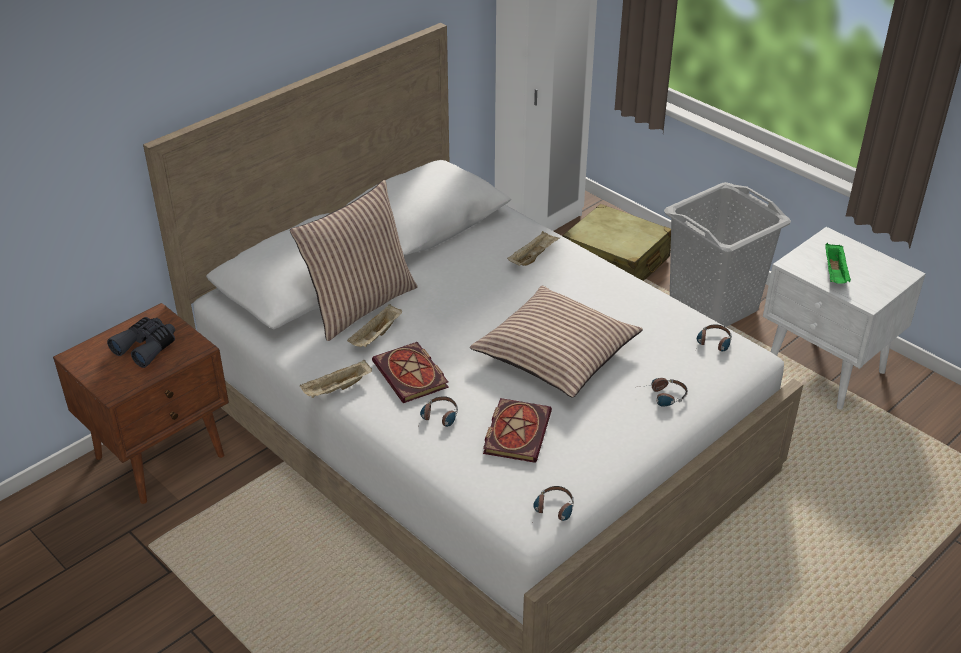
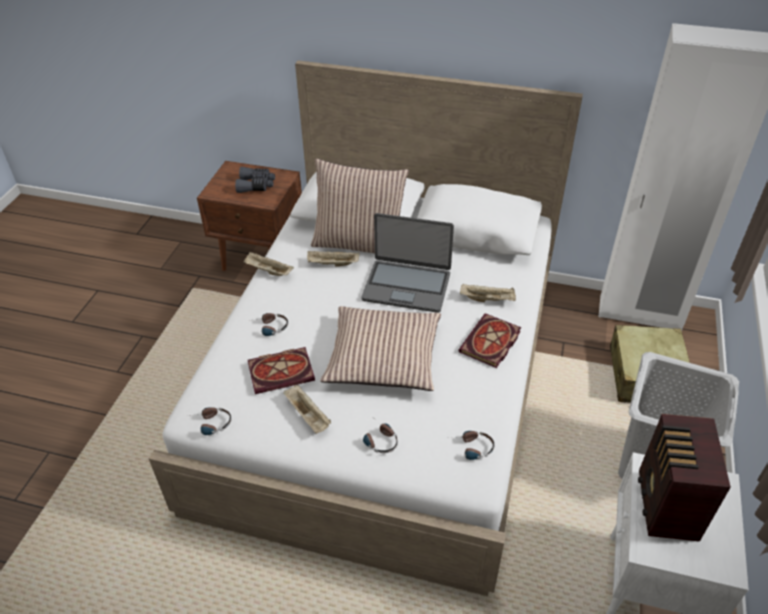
camera: 60 degrees right, 5 degrees up
book [372,342,449,403] -> book moved to [459,313,521,368]
green tray [825,243,851,284] -> radio [638,414,731,542]
none -> beige tray [283,385,331,434]
none -> laptop [361,213,454,313]

